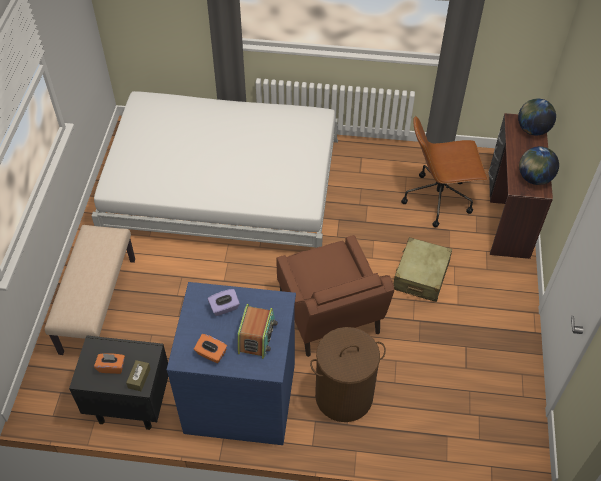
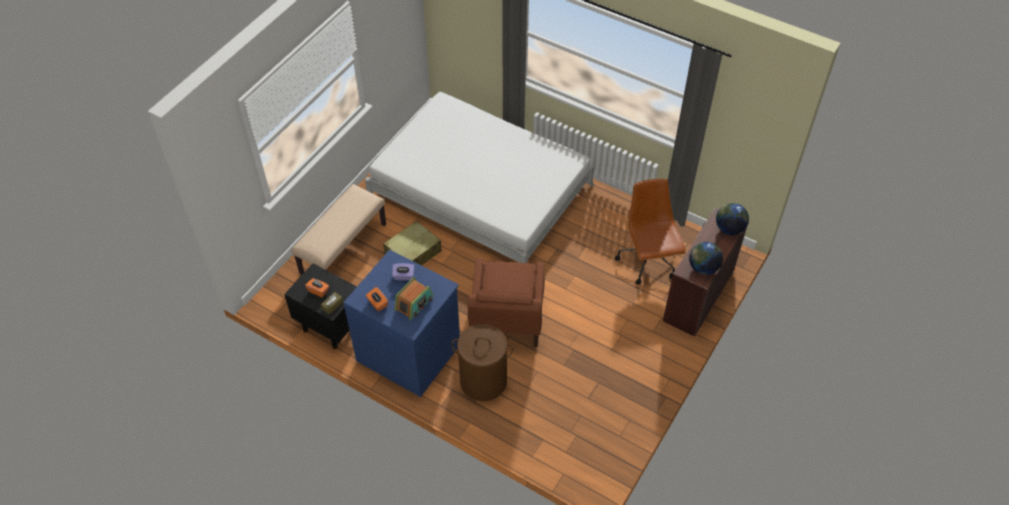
camera: 25 degrees right, 0 degrees up
beige suitcase [393,237,452,302] -> beige suitcase moved to [383,221,442,266]
brown office chair [401,116,488,227] -> brown office chair turned 60 degrees clockwise [615,179,686,285]

